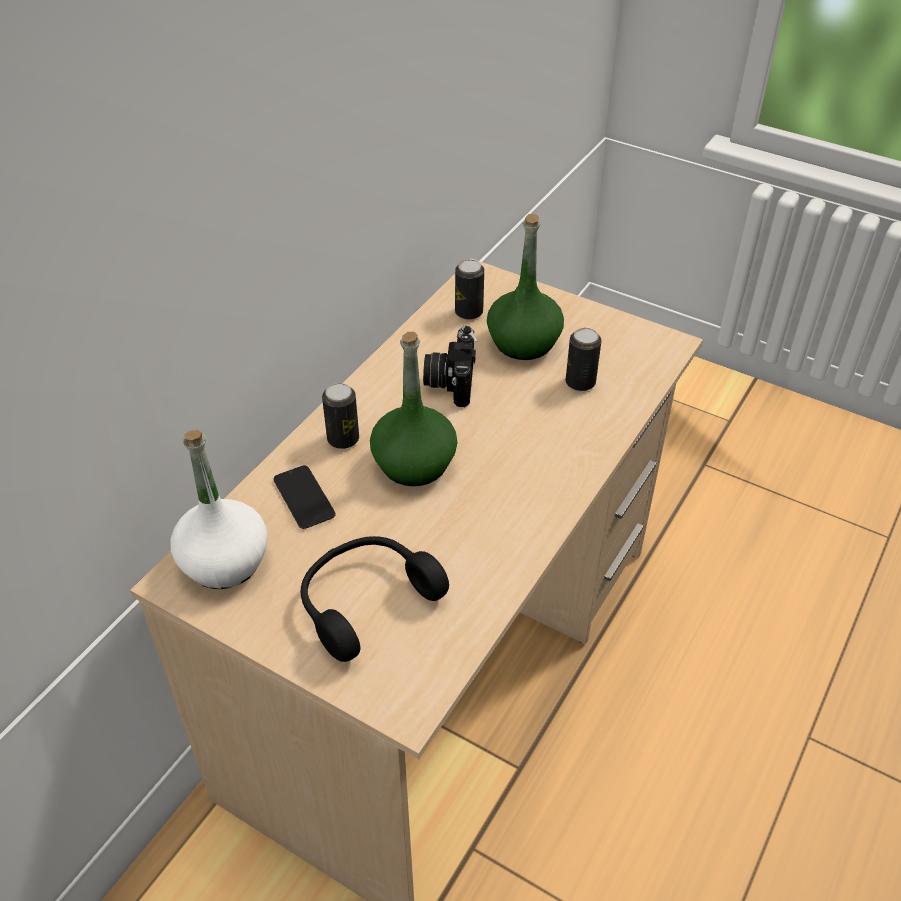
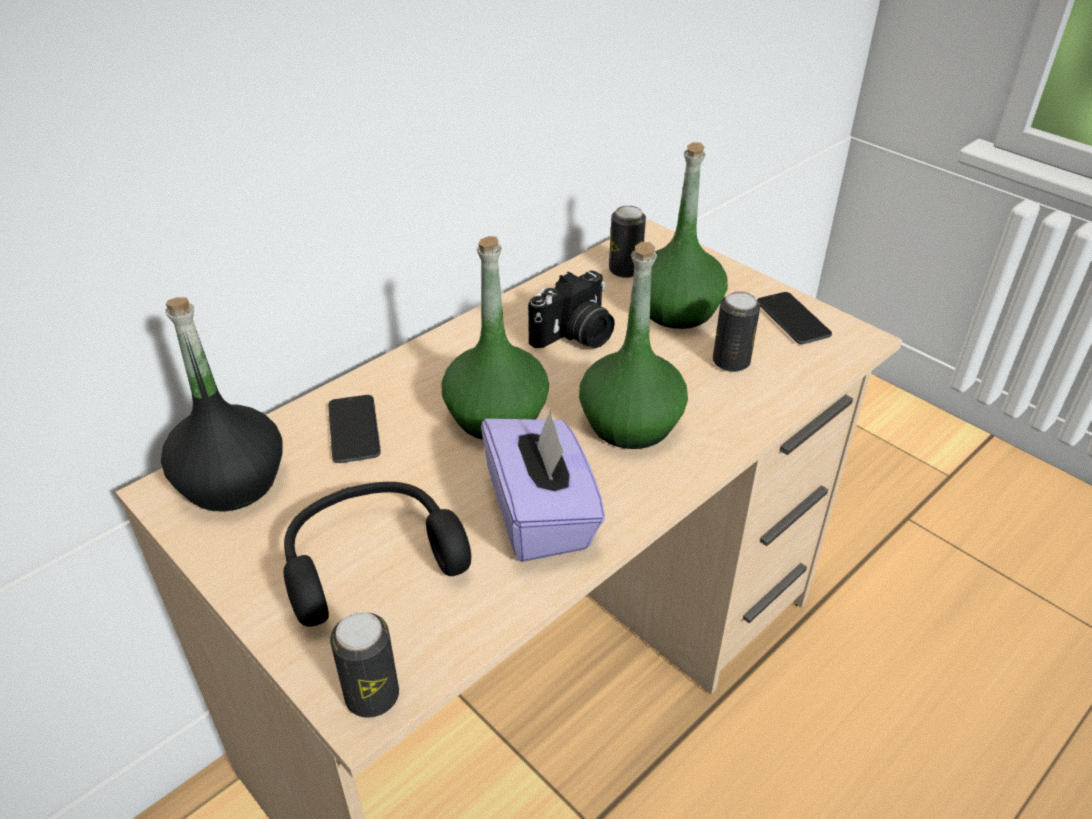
camera: 15 degrees right, 5 degrees down
white bottle [170,430,268,589] -> black bottle [161,297,283,512]
can [322,383,359,449] -> can moved to [330,612,399,718]
camera [423,326,478,407] -> camera turned 150 degrees counterclockwise [528,271,615,348]
none -> purple tissue box [481,409,605,562]
none -> green bottle [579,242,688,449]
none -> phone [757,292,832,344]

